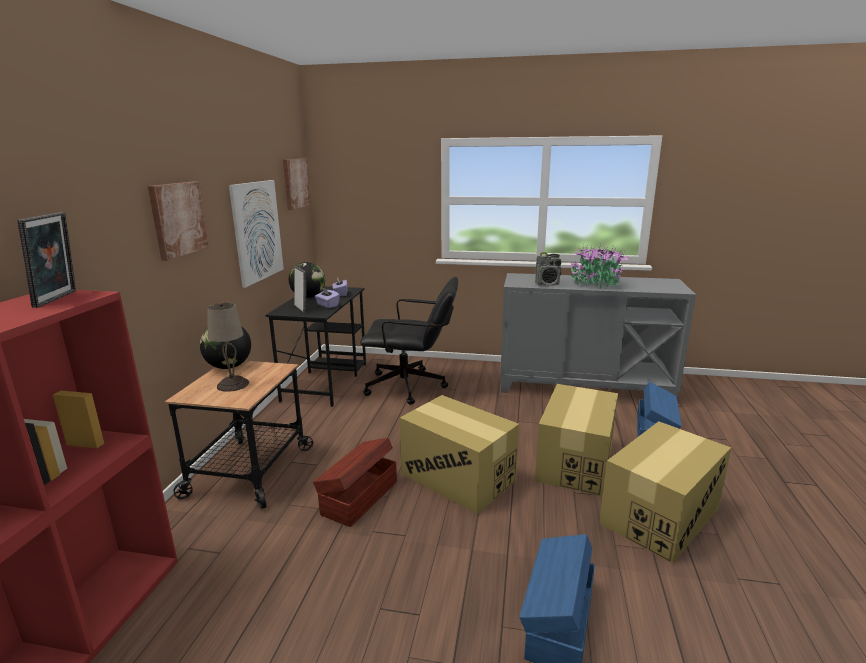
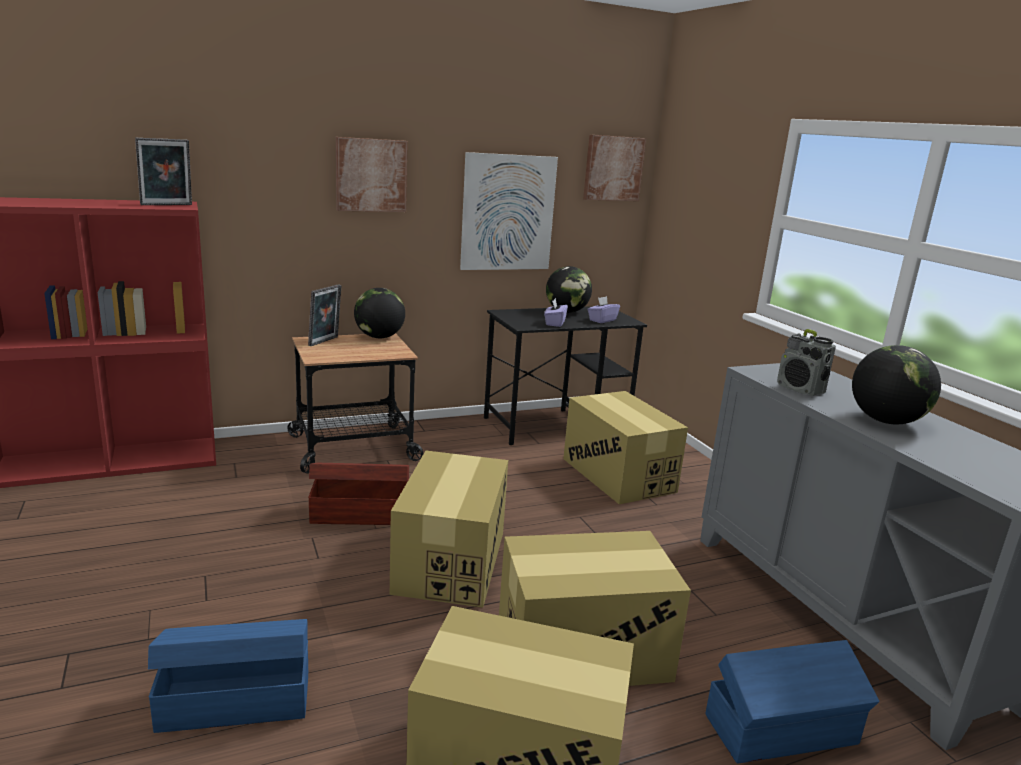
camera: 55 degrees right, 0 degrees up
beige table lamp [207,303,249,392] -> none
picture frame [294,266,307,313] -> picture frame moved to [308,284,342,346]
black office chair [360,277,458,405] -> cardboard box [563,391,688,504]
potted plant [569,244,628,289] -> globe [852,345,941,425]

